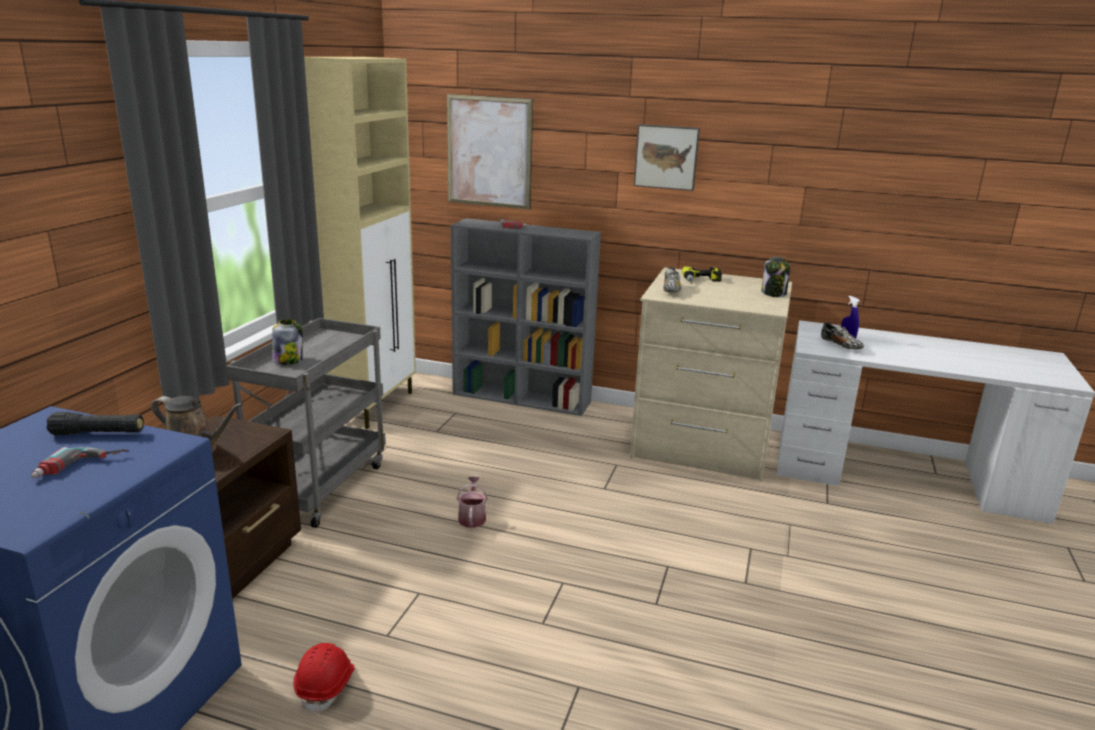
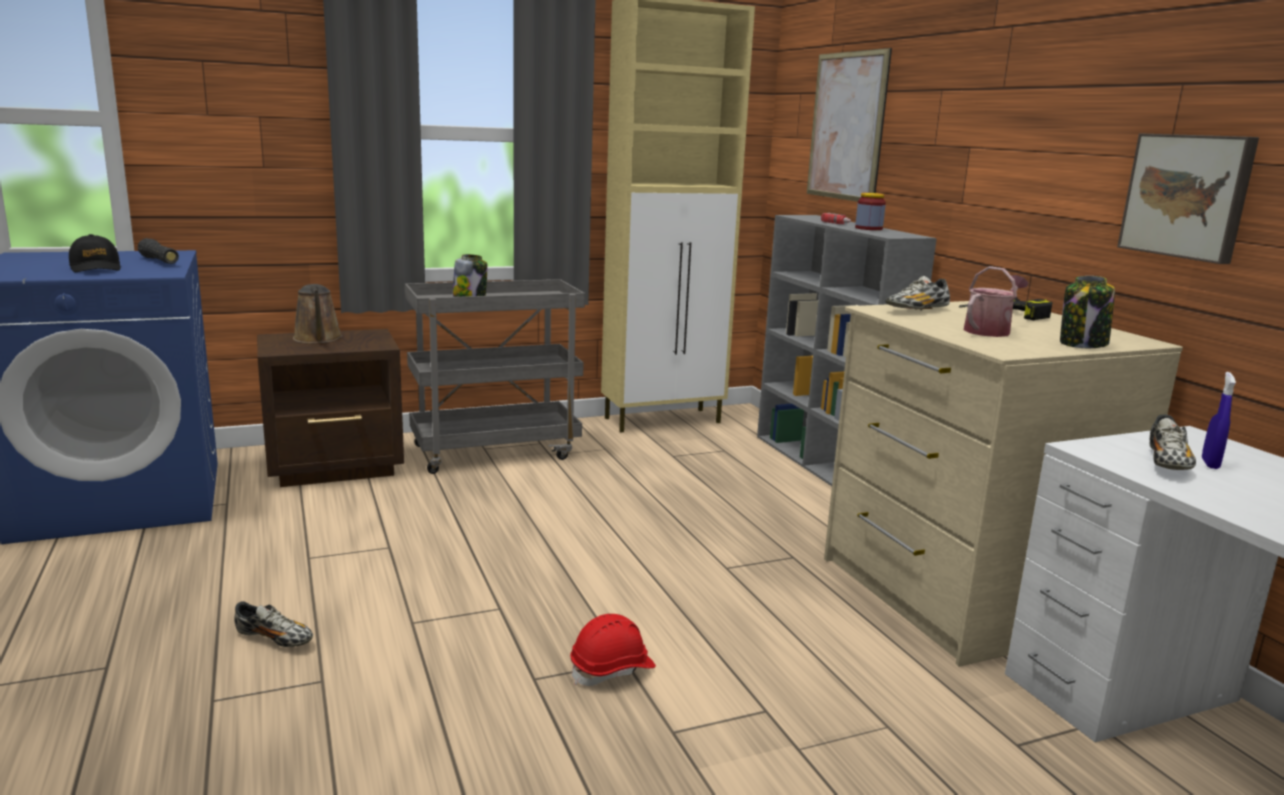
camera: 50 degrees right, 5 degrees down
power drill [31,447,129,478] -> black cap [69,234,121,272]
red hard hat [293,643,355,714] -> red hard hat moved to [570,614,656,686]
watering can [457,476,488,528] -> watering can moved to [964,266,1028,337]
picture [634,124,700,191] -> picture moved to [1117,133,1259,264]
none -> shoe [234,601,313,647]
none -> jar [855,193,886,230]

